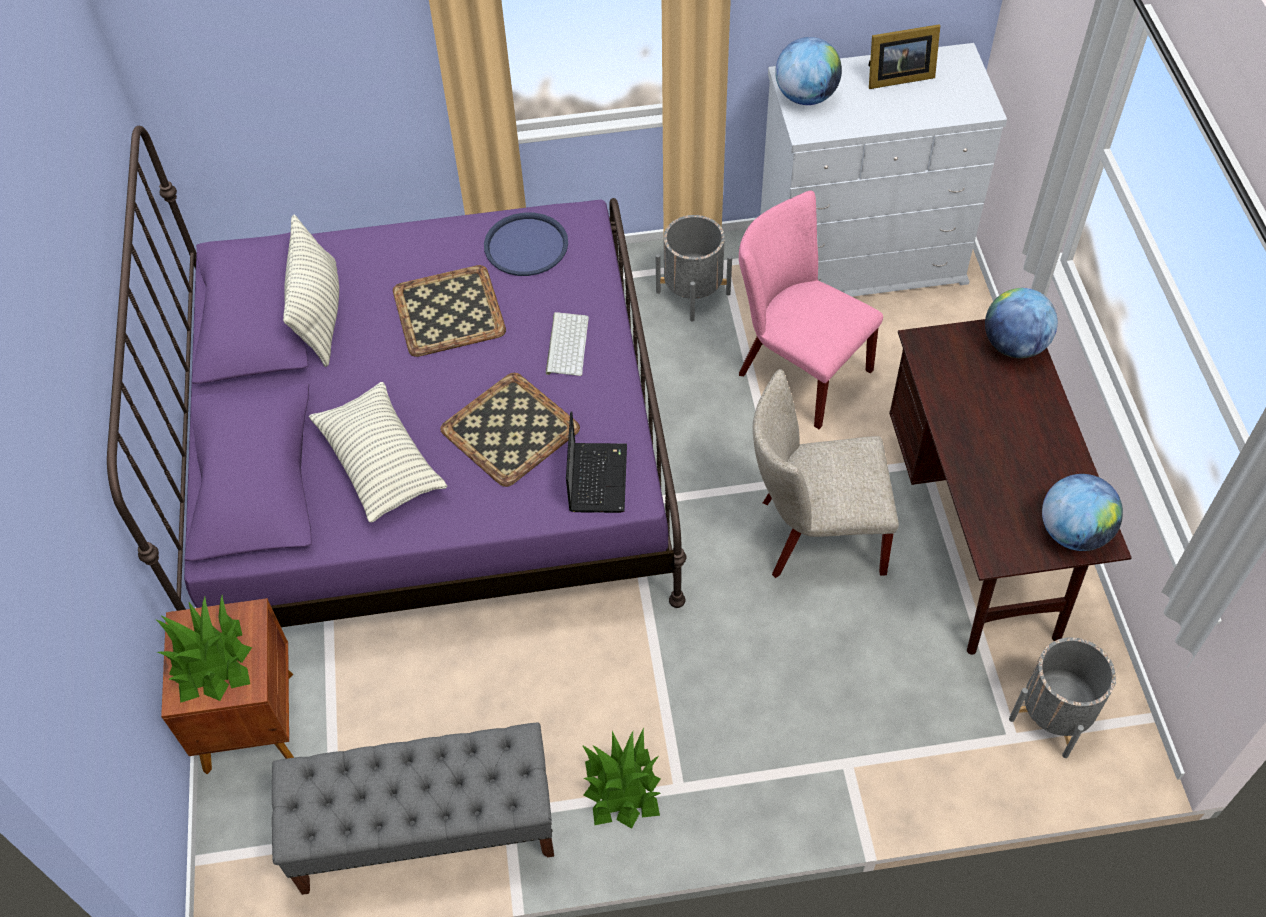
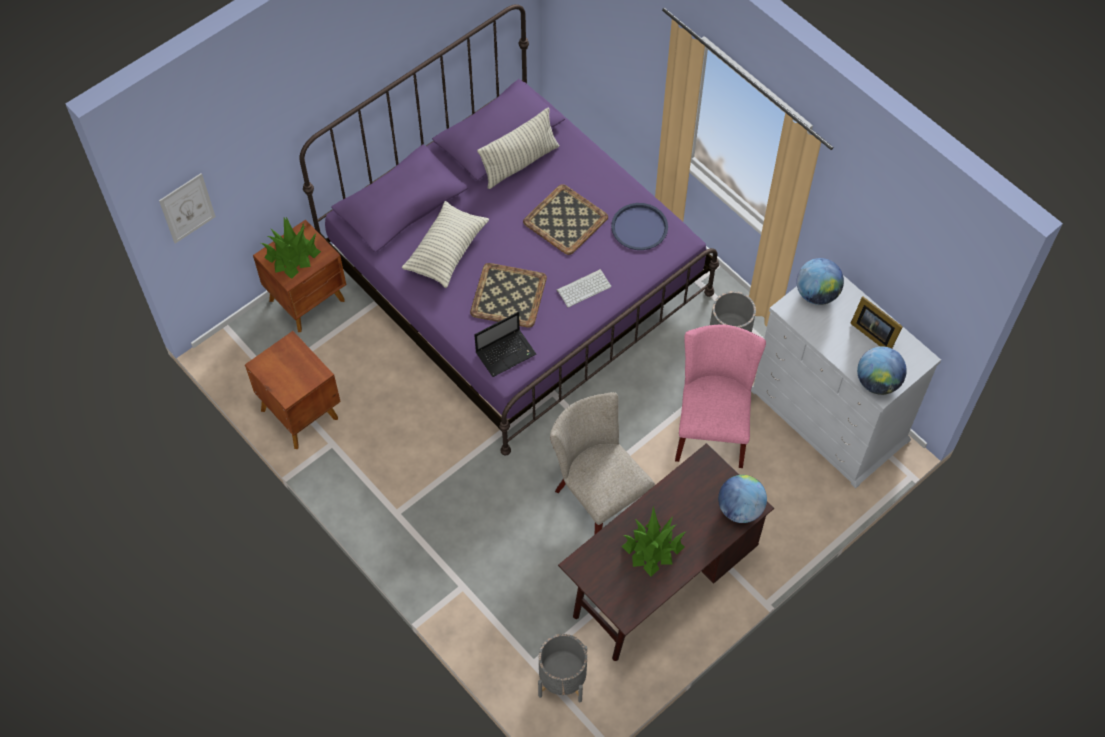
camera: 55 degrees right, 5 degrees up
grey bench [272,723,554,895] -> brown nightstand [245,331,341,449]
potted plant [582,727,661,829] -> potted plant moved to [621,506,687,576]
globe [1042,474,1123,551] -> globe moved to [857,347,907,395]
none -> picture [159,173,216,244]

